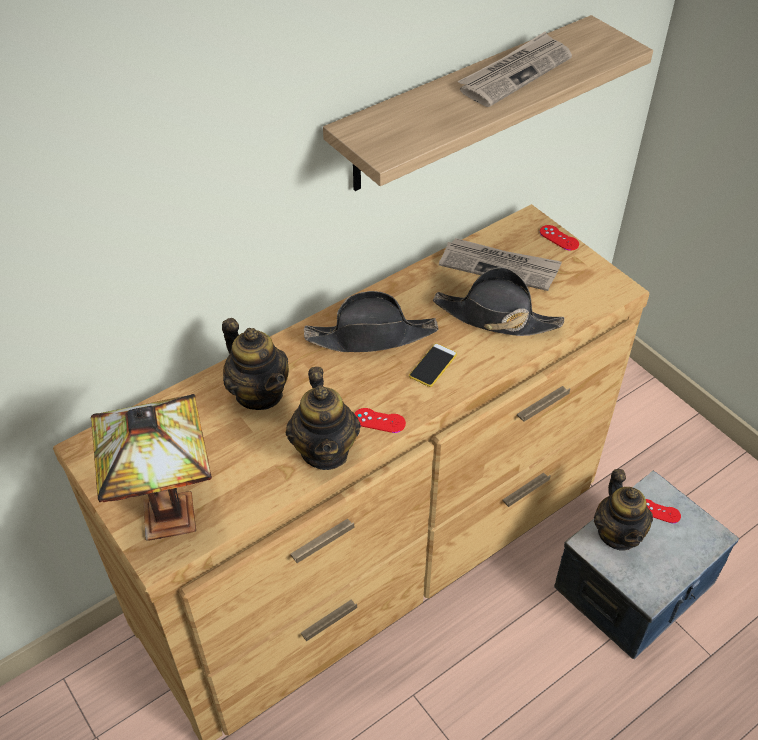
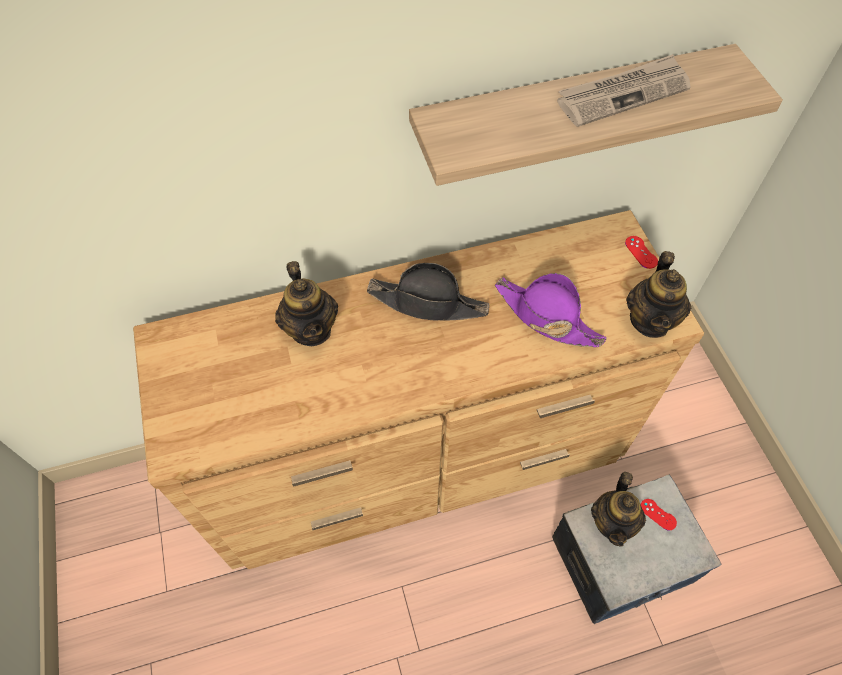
camera: 20 degrees right, 10 degrees up
table lamp [91,394,212,541] -> none
teapot [286,367,361,470] -> teapot moved to [626,251,691,338]
red game controller [354,408,406,433] -> none
phone [409,343,457,387] -> none
black hat [433,267,564,336] -> purple hat [495,273,607,347]
newspaper [439,238,562,291] -> none

